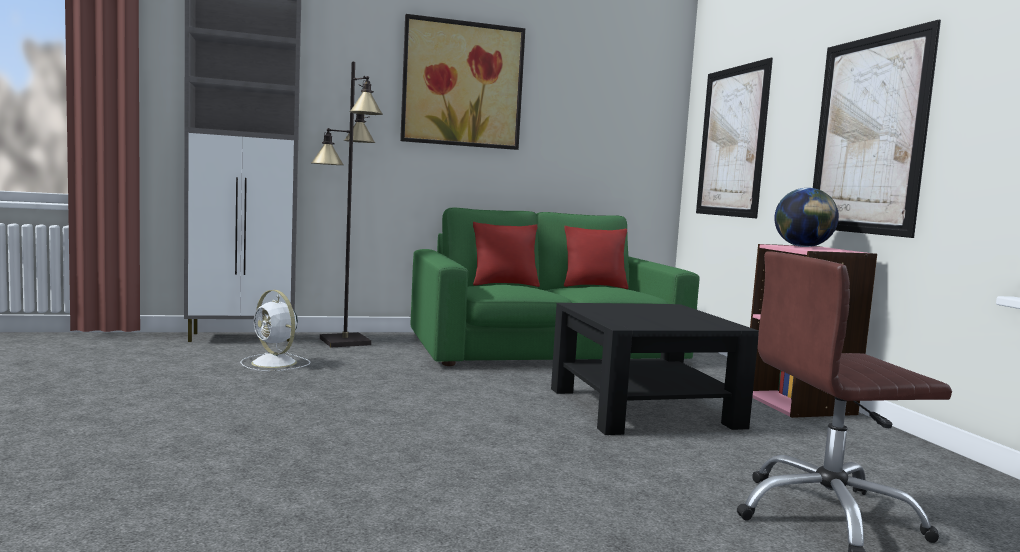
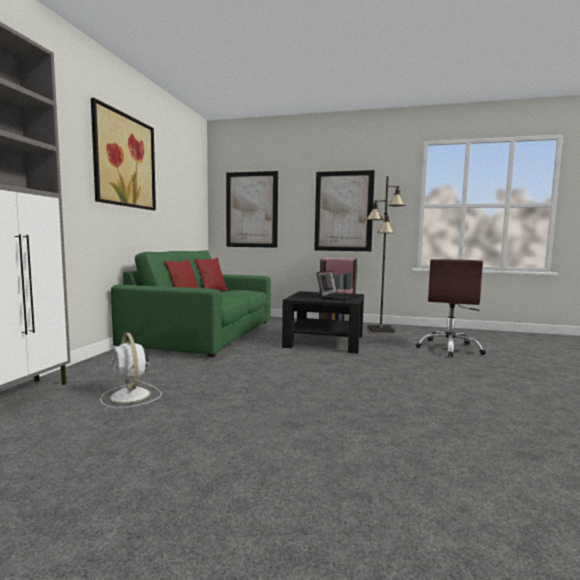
camera: 60 degrees left, 0 degrees up
white fan [240,290,310,371] -> white fan turned 75 degrees clockwise [100,333,161,408]
black floor lamp [311,62,383,347] -> black floor lamp moved to [366,176,406,333]
globe [774,188,839,247] -> none
none -> laptop [317,270,360,301]

